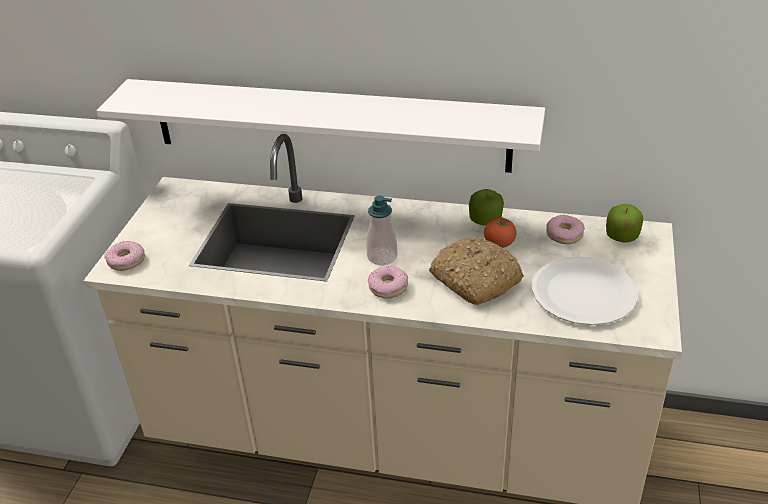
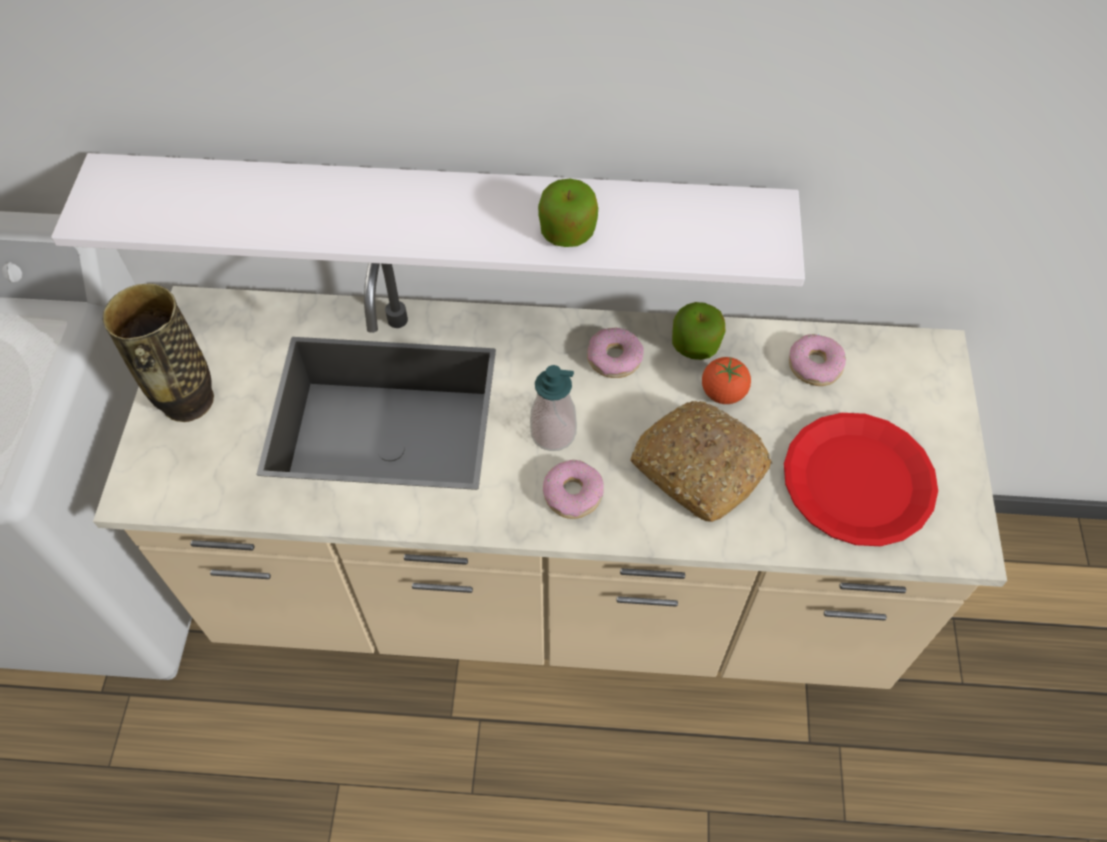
camera: 10 degrees left, 20 degrees up
donut [104,241,145,271] -> donut moved to [587,328,644,378]
white plate [532,256,638,325] -> red plate [784,413,938,546]
apple [606,204,643,242] -> apple moved to [538,178,598,247]
none -> vase [103,284,214,422]

